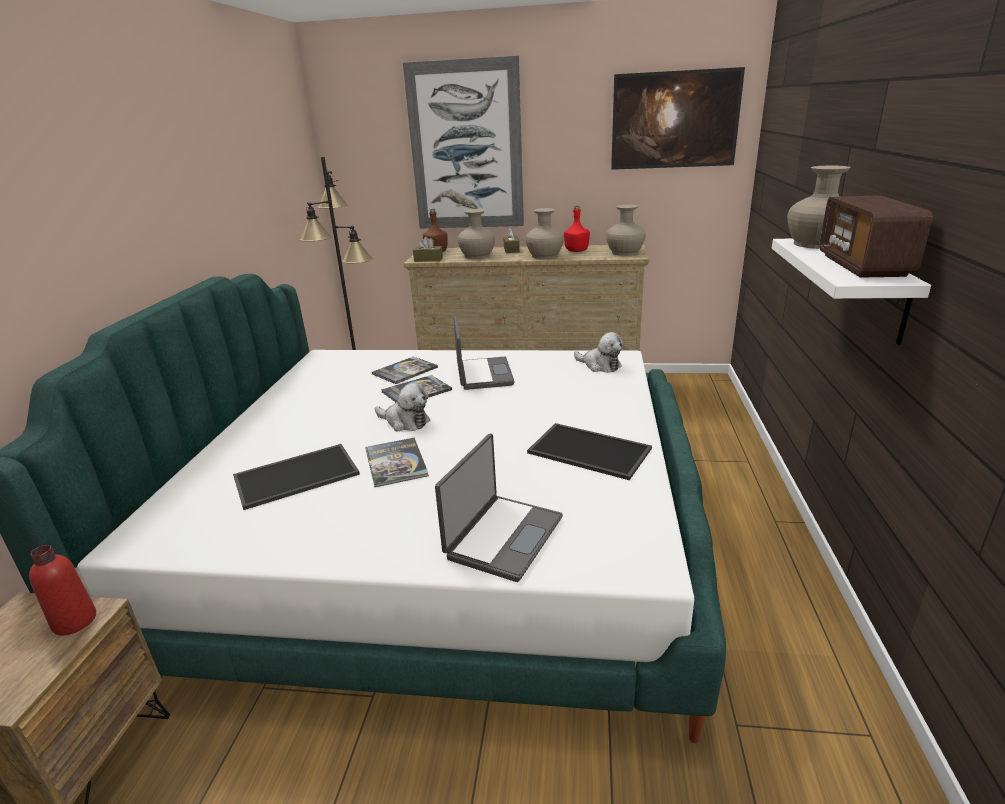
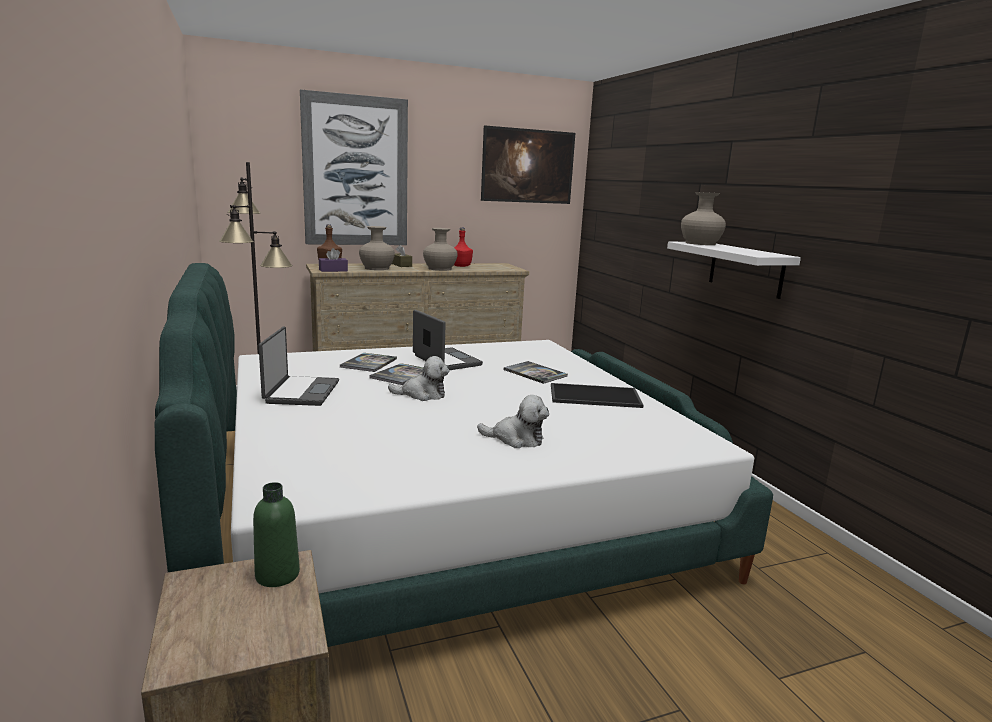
camera: 30 degrees left, 10 degrees down
red bottle [29,545,96,636] -> green bottle [253,482,300,587]
tray [233,444,360,510] -> none
book [365,437,429,487] -> book moved to [504,361,568,384]
brown tissue box [413,237,443,262] -> purple tissue box [319,248,348,272]
laptop [435,434,563,582] -> laptop moved to [259,327,339,406]
plush toy [574,332,623,373] -> plush toy moved to [477,395,549,448]
beige vase [606,205,646,256] -> none
radio [819,195,933,278] -> none

